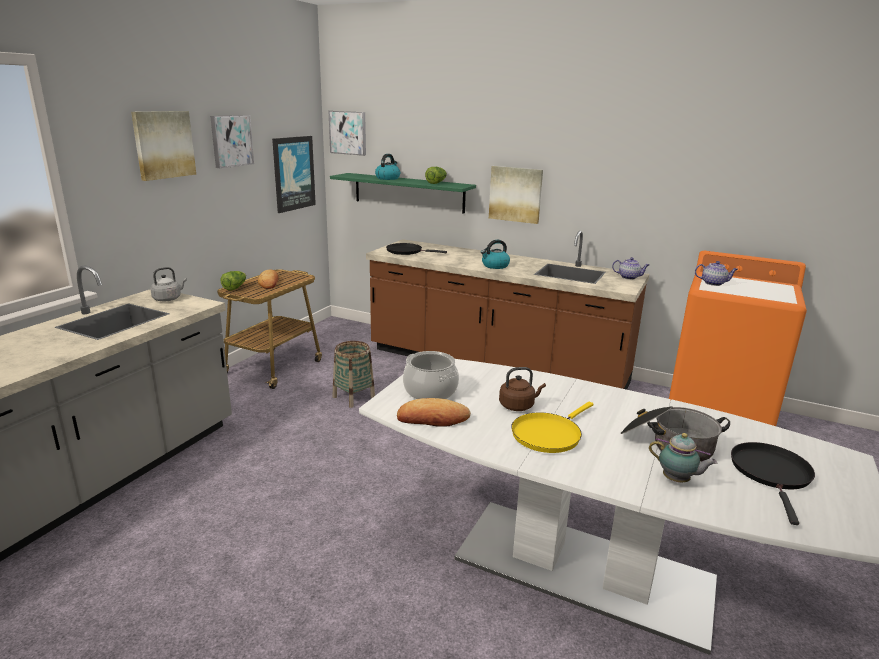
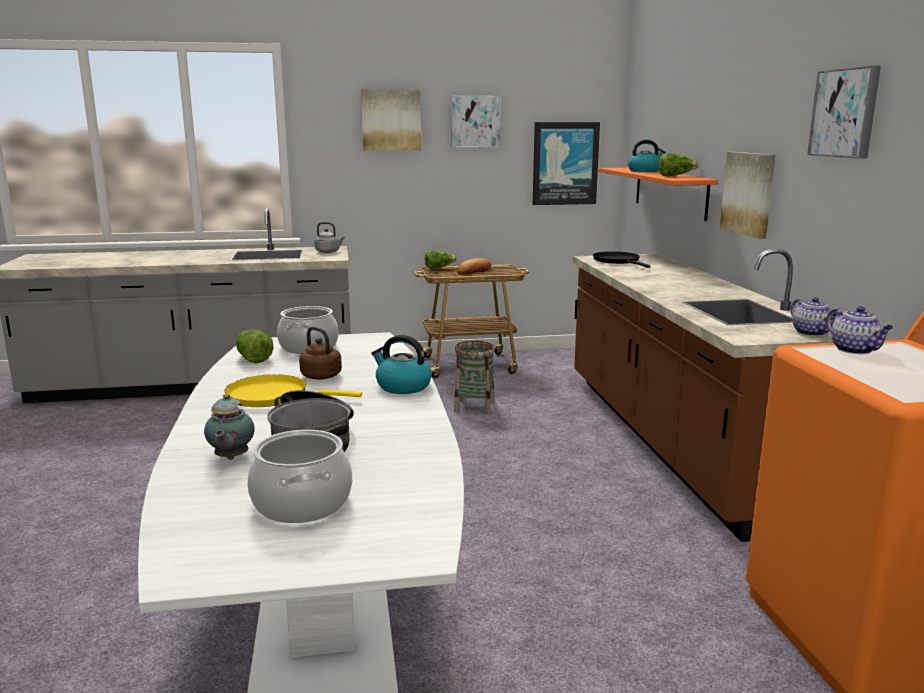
camera: 55 degrees right, 5 degrees down
picture [328,111,366,156] -> picture moved to [807,66,881,159]
green shelf [330,173,476,214] -> orange shelf [598,168,718,221]
bread [397,398,471,427] -> lettuce [236,329,274,363]
kettle [481,240,510,269] -> kettle moved to [371,335,432,394]
black frying pan [731,442,815,525] -> cooking pot [248,430,352,523]

